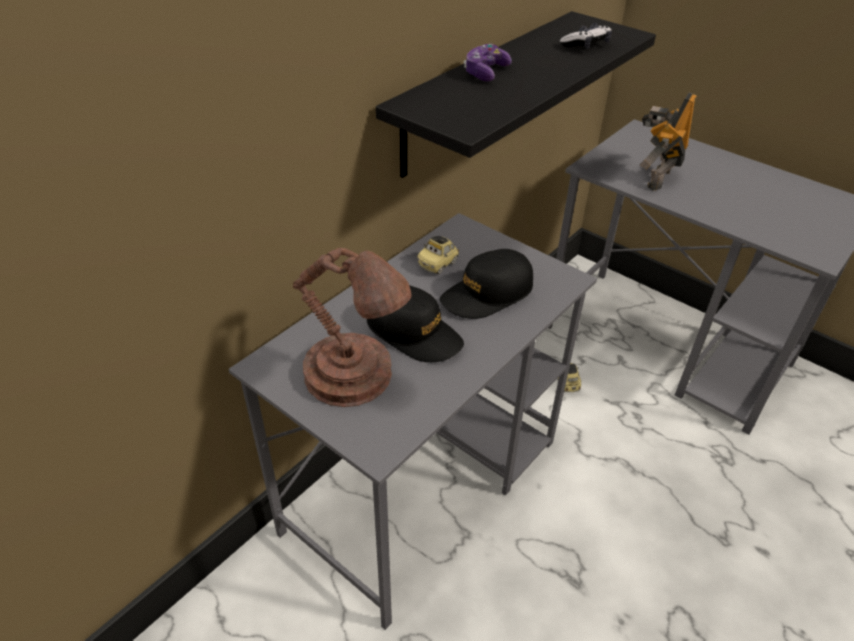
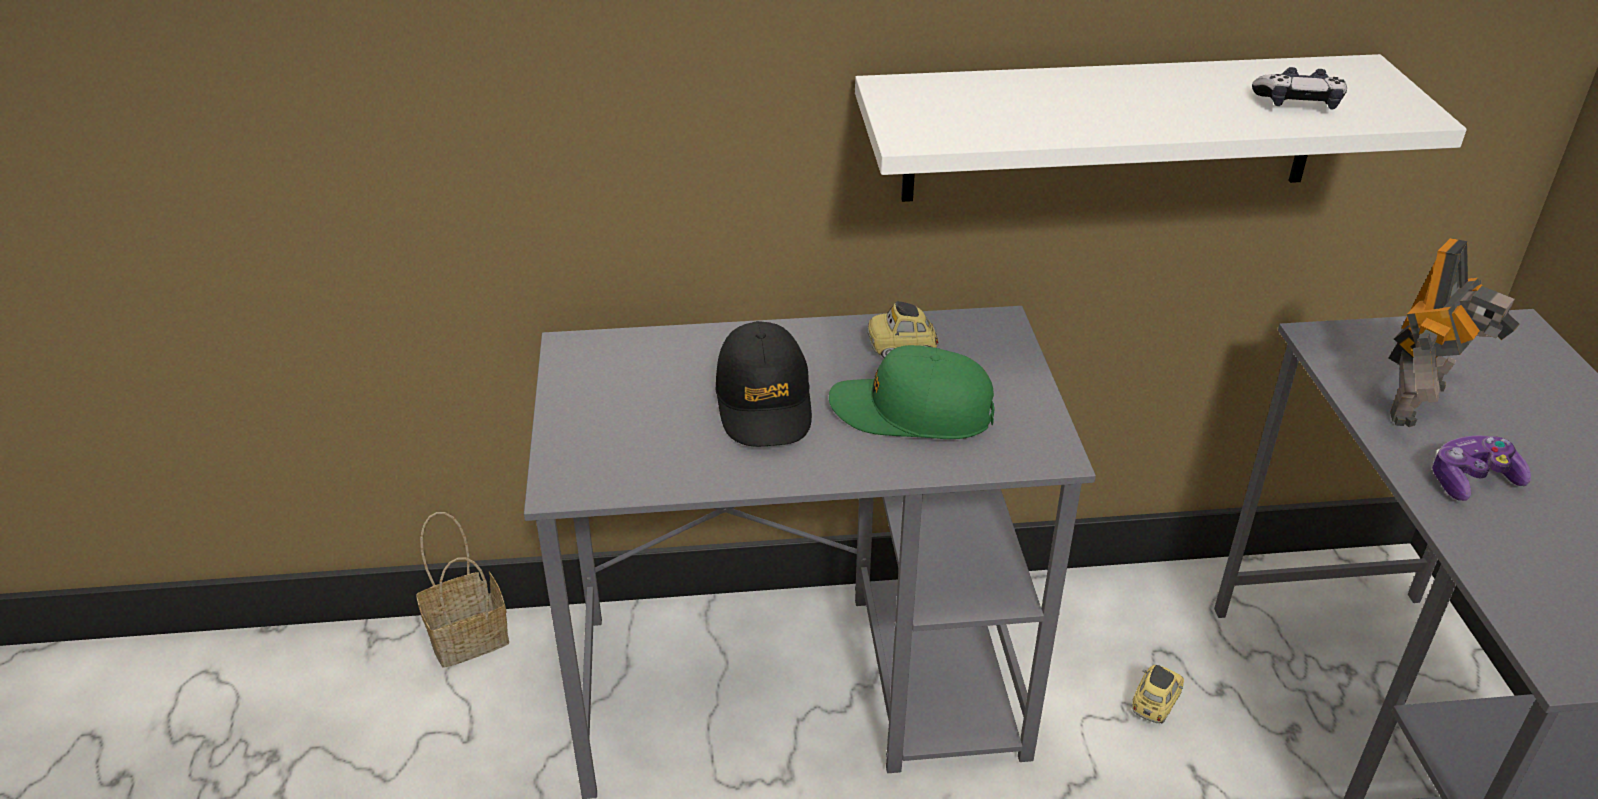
camera: 45 degrees right, 5 degrees down
brown table lamp [293,248,411,407] -> none
black shelf [376,11,656,178] -> white shelf [855,54,1466,202]
black cap [440,249,533,319] -> green cap [829,345,995,439]
game controller [464,44,512,81] -> game controller moved to [1432,435,1531,501]
toy robot [640,93,696,191] -> toy robot turned 150 degrees clockwise [1388,238,1520,427]
none -> basket [416,512,509,668]

